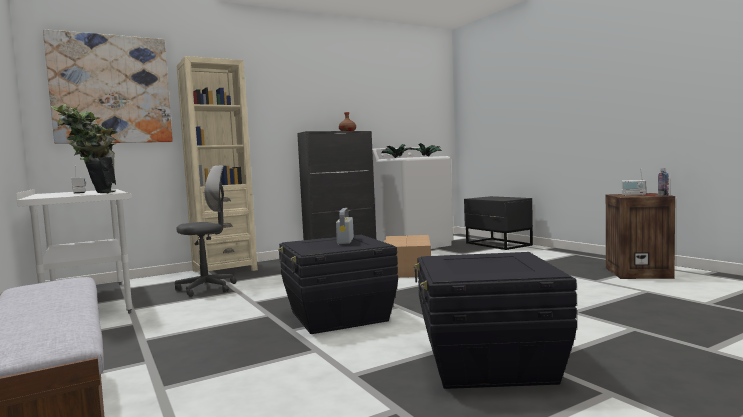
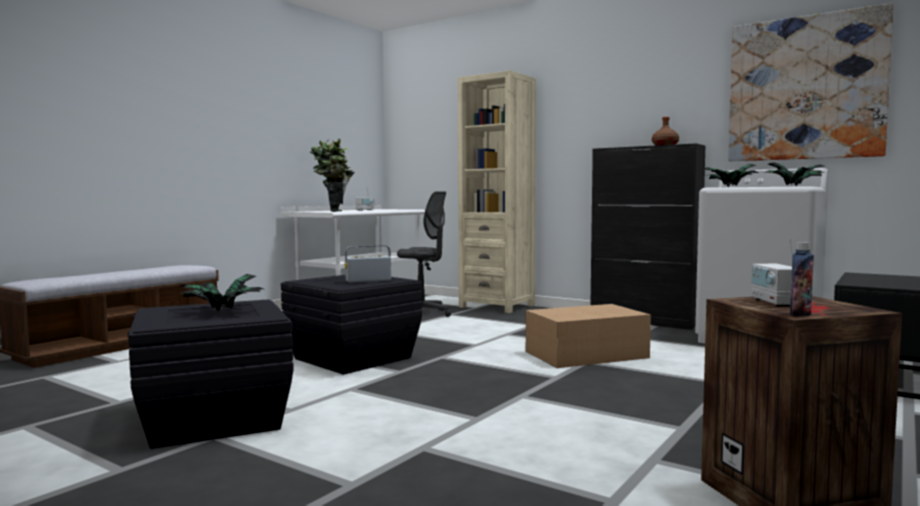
camera: 65 degrees right, 0 degrees up
picture [43,29,173,144] -> picture moved to [728,3,894,161]
none -> potted plant [178,274,263,311]

